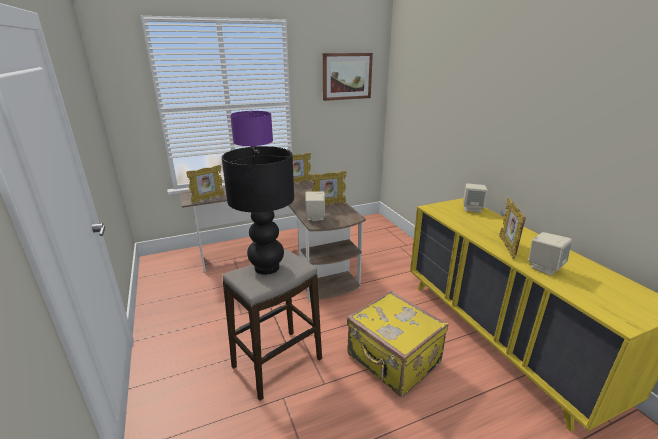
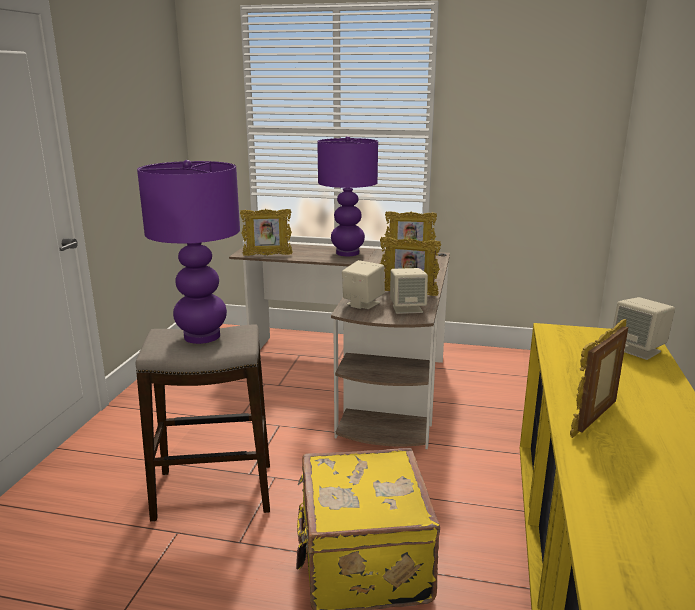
camera: 35 degrees right, 5 degrees down
black table lamp [222,146,294,275] -> purple table lamp [137,160,240,344]
picture [323,53,373,101] -> none
beige speaker [529,232,572,276] -> beige speaker moved to [390,268,428,314]

